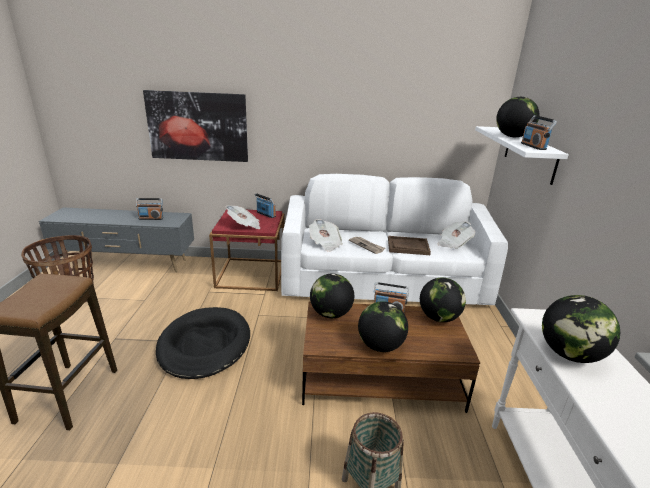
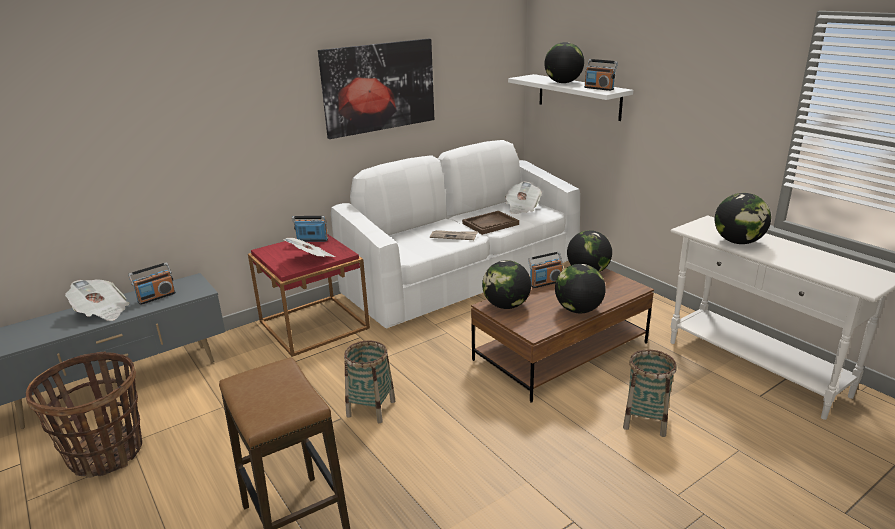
camera: 35 degrees left, 0 degrees up
picture [143,90,248,162] -> picture moved to [318,38,434,139]
black dog bed [156,307,250,379] -> basket [344,340,395,423]
newspaper [309,219,343,252] -> newspaper moved to [65,279,130,321]

